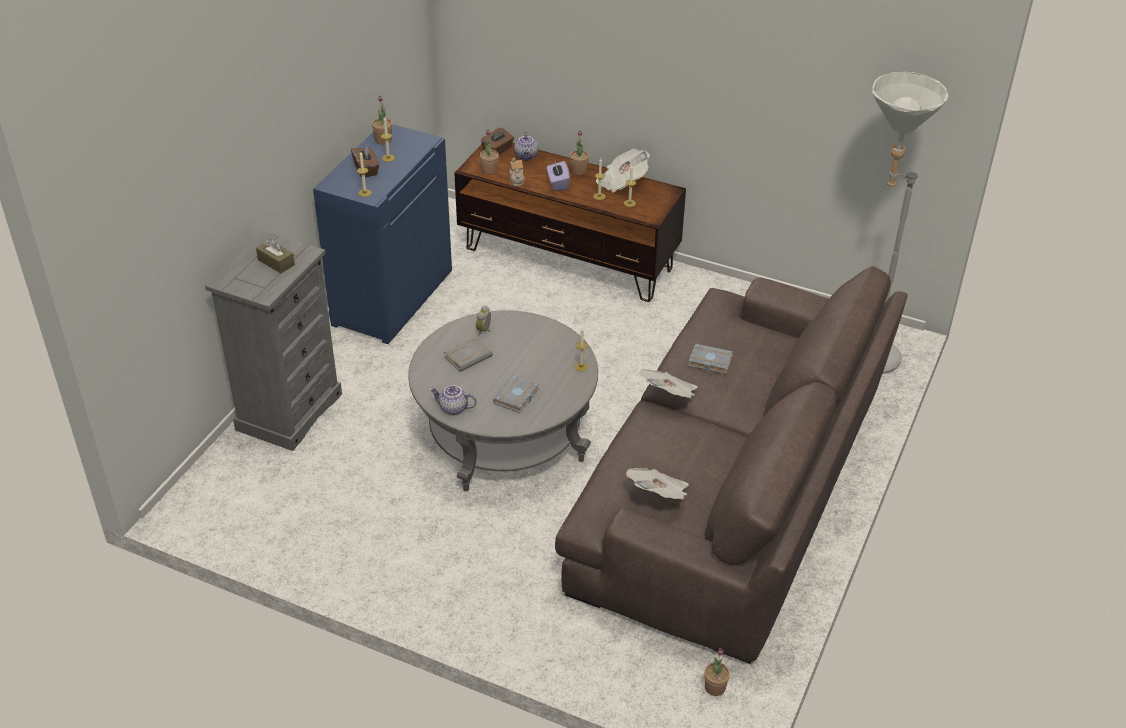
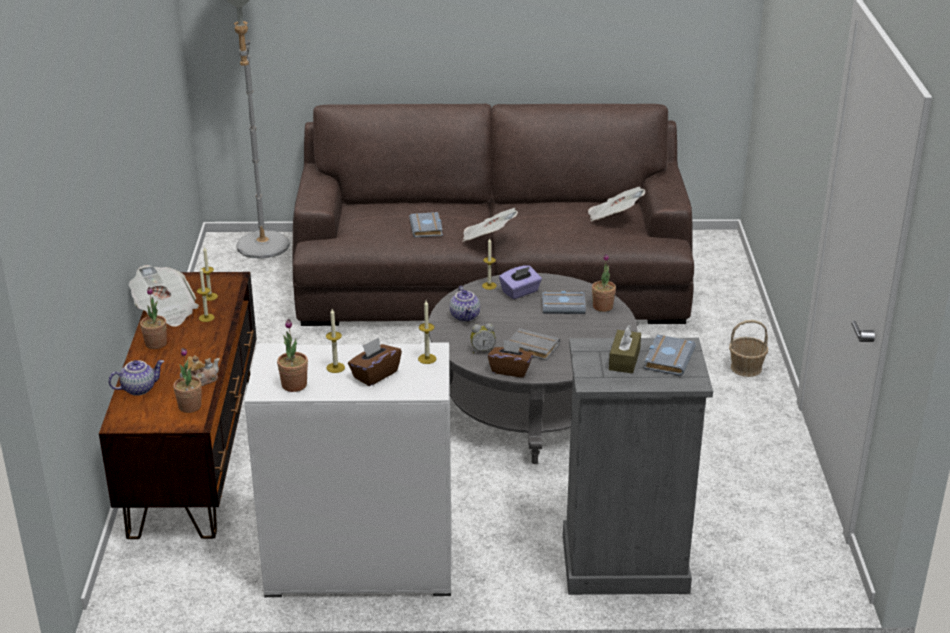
camera: 115 degrees left, 10 degrees down
blue cabinet [313,124,452,344] -> white cabinet [244,342,451,597]
teapot [430,385,477,415] -> teapot moved to [450,286,480,322]
brown tissue box [481,128,514,154] -> brown tissue box moved to [488,340,533,378]
purple tissue box [547,161,570,191] -> purple tissue box moved to [499,265,542,299]
potted plant [704,648,730,696] -> potted plant moved to [592,254,616,312]
none -> grey book [643,334,696,376]
none -> basket [729,320,768,377]

